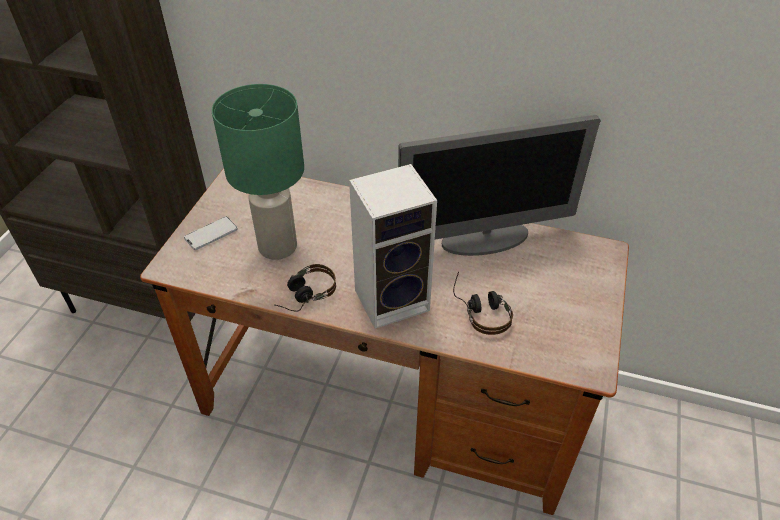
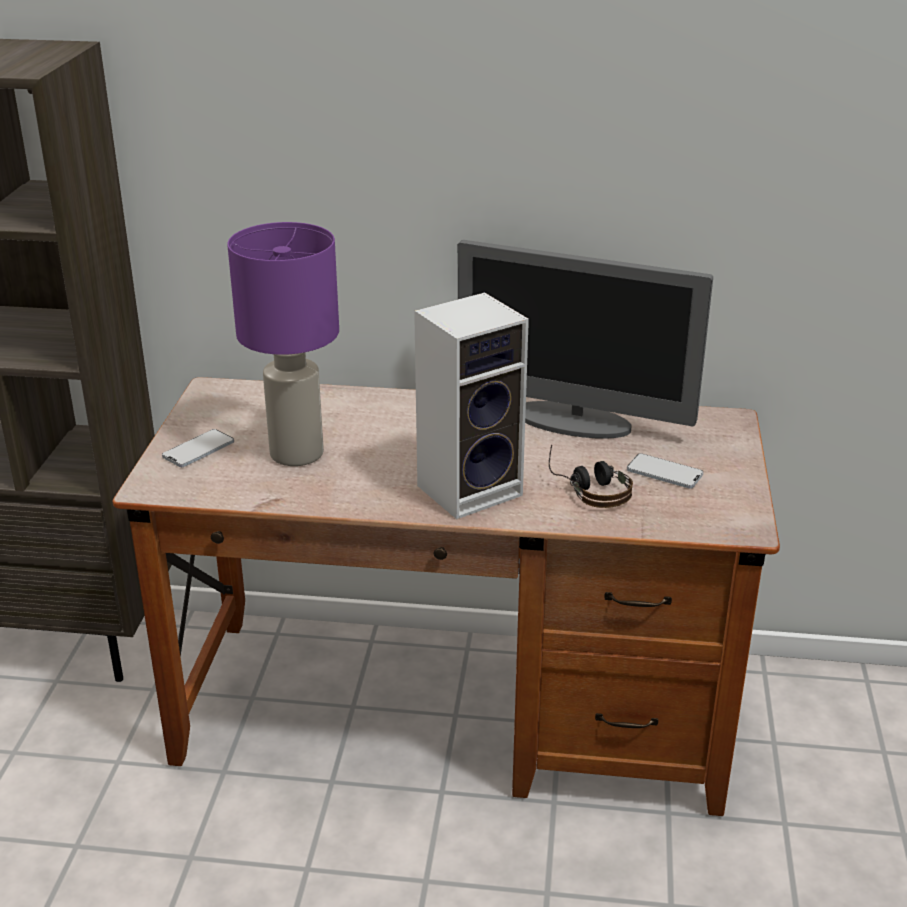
camera: 10 degrees left, 15 degrees down
green table lamp [212,84,304,260] -> purple table lamp [227,222,339,466]
headphones [274,264,336,311] -> none
monitor [398,115,601,256] -> monitor turned 45 degrees clockwise [457,240,713,439]
none -> phone [627,453,703,489]

